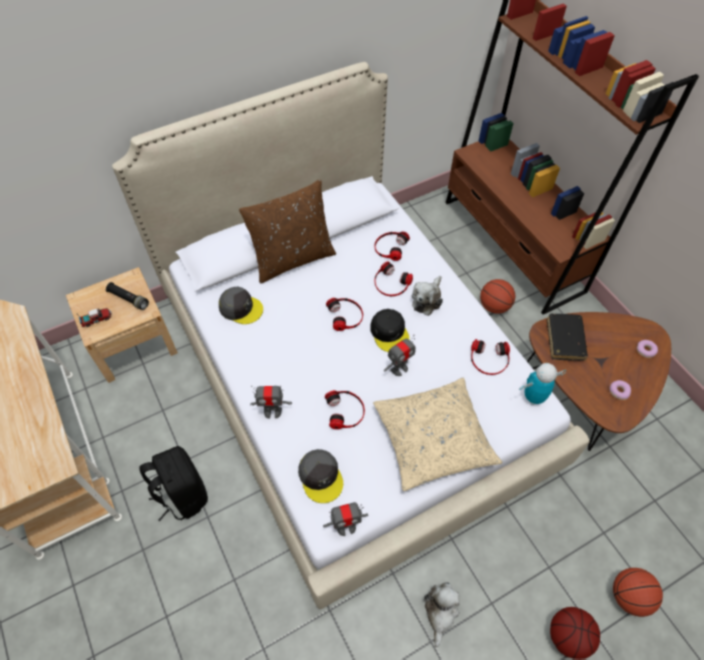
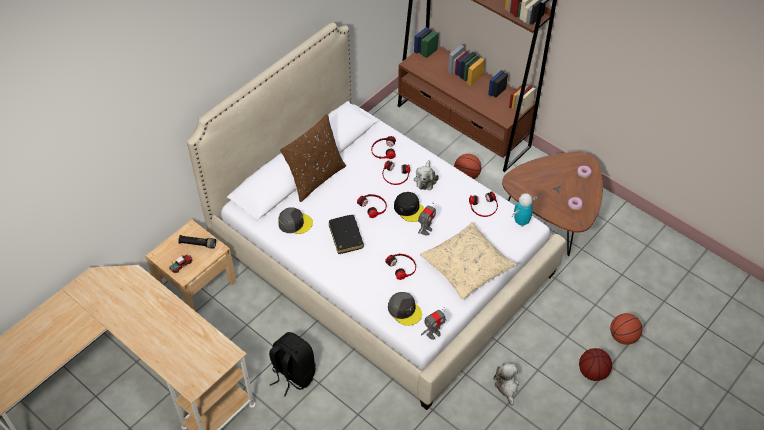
camera: 20 degrees left, 5 degrees down
toy robot [250,386,292,419] -> none
black book [547,314,588,361] -> black book moved to [329,215,364,254]

